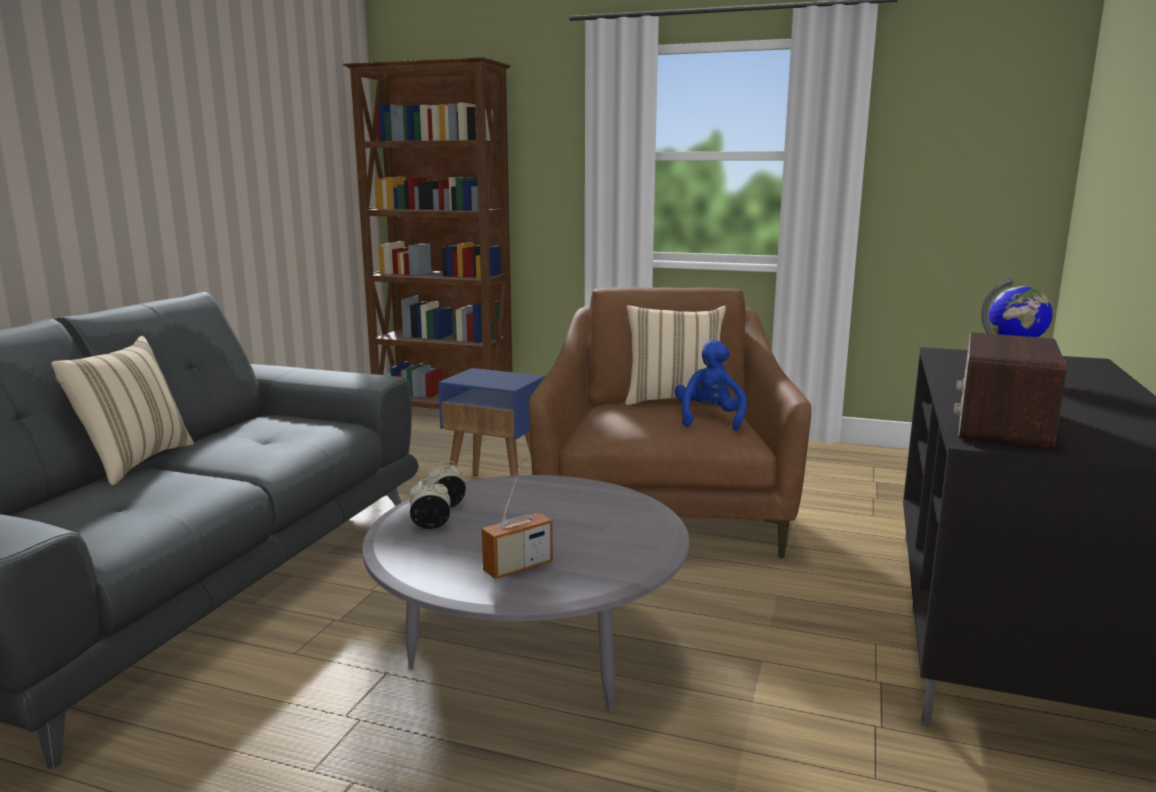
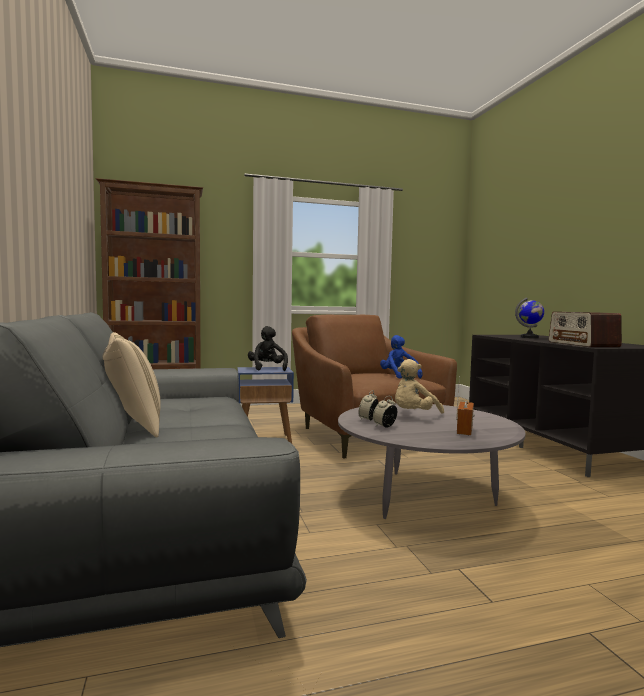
camera: 35 degrees left, 10 degrees down
beige pillow [625,305,726,405] -> none
none -> black plush toy [248,326,288,371]
none -> beige plush toy [395,359,444,414]

